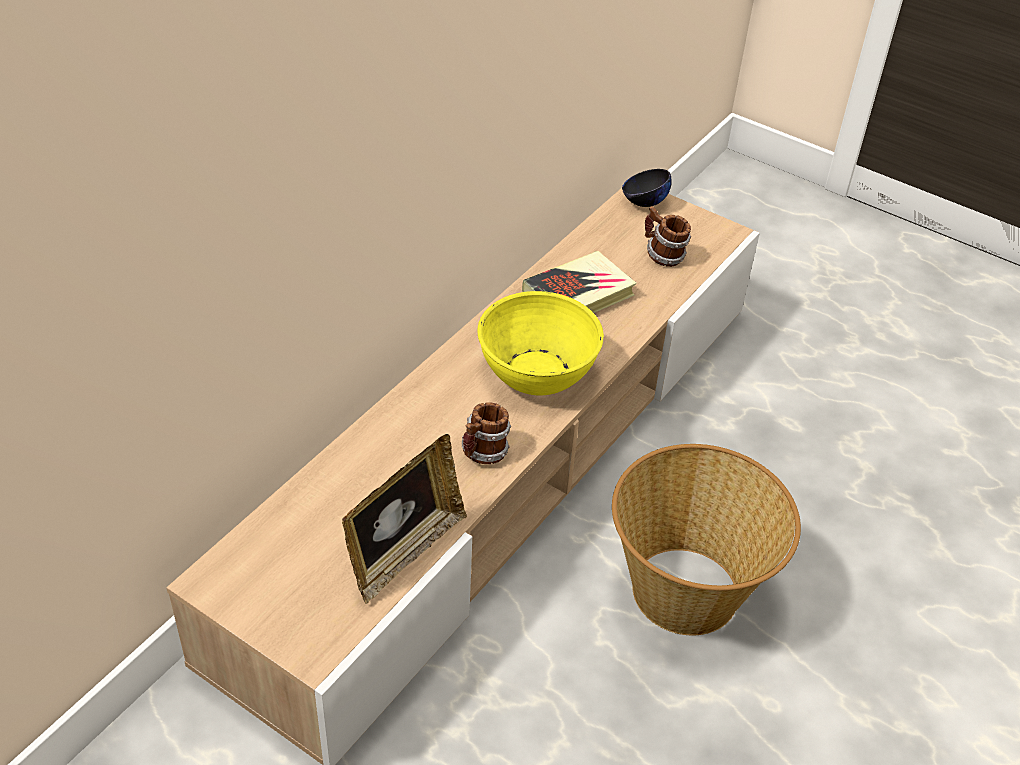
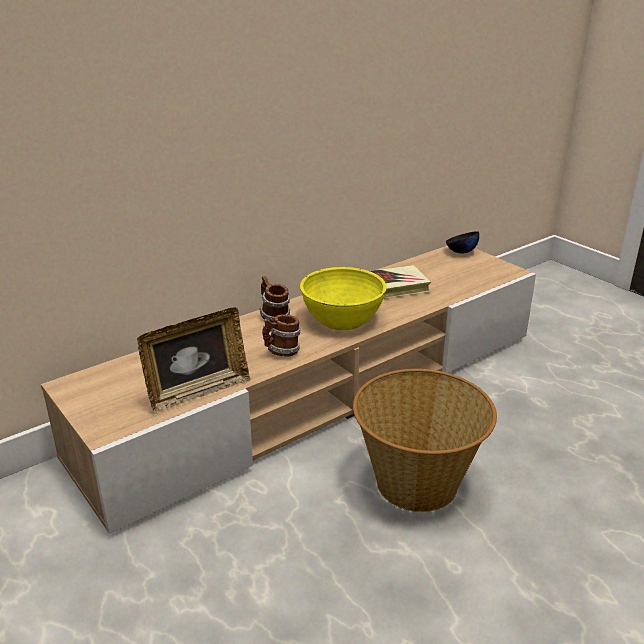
camera: 20 degrees right, 15 degrees down
mug [645,206,691,267] -> mug moved to [259,276,290,322]

